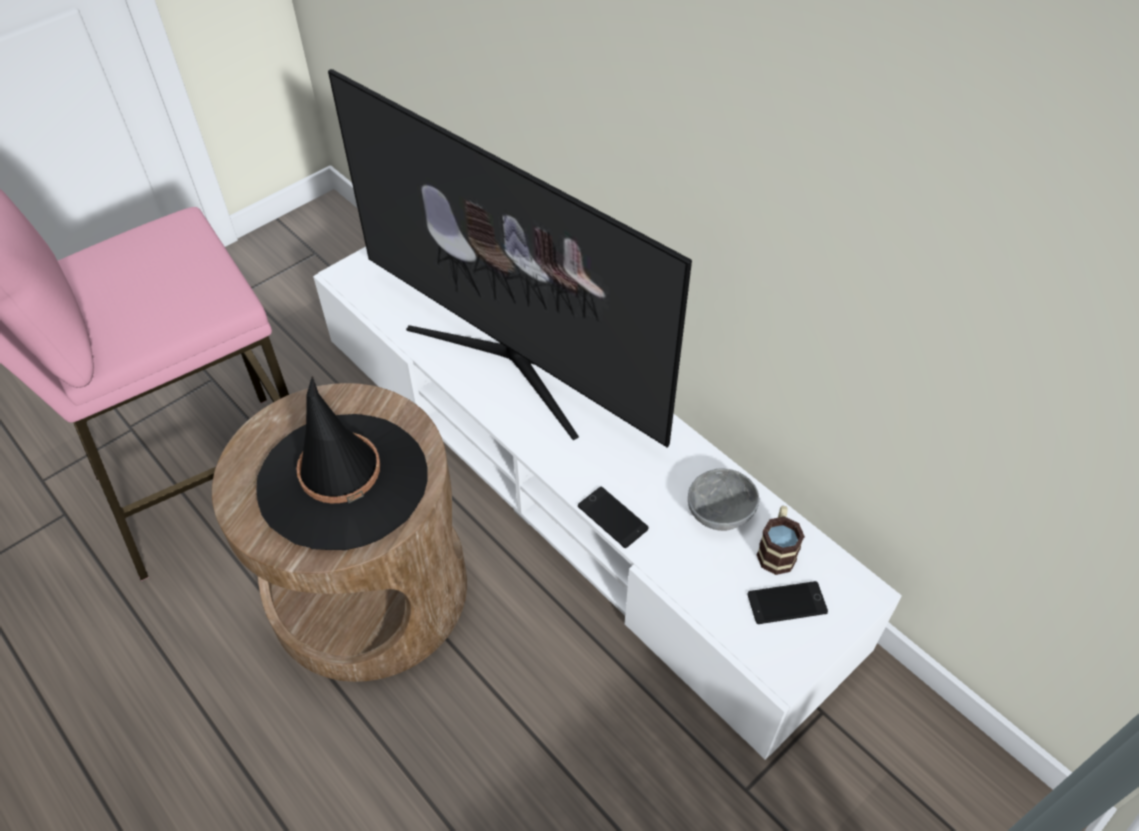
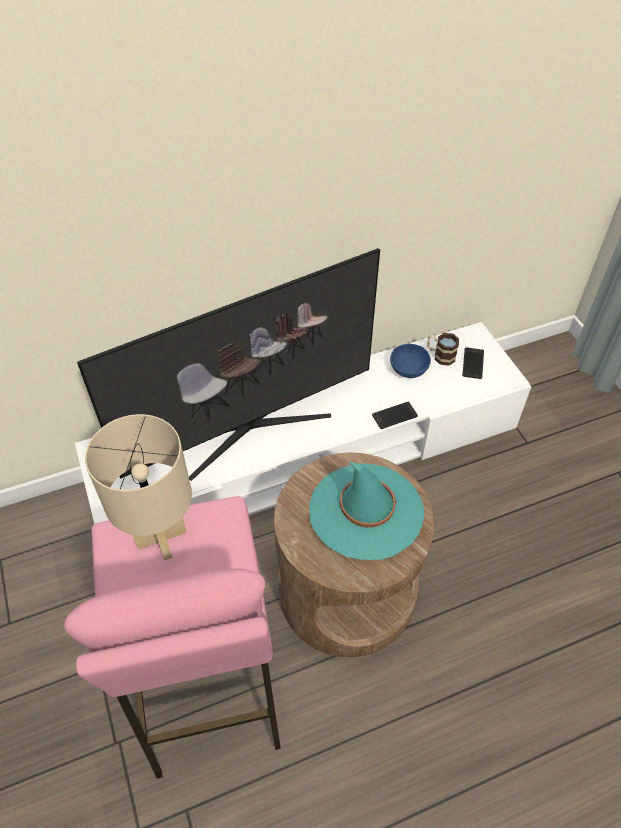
camera: 70 degrees left, 0 degrees up
black hat [256,376,428,550] -> turquoise hat [309,461,424,560]
grey bowl [688,468,759,531] -> blue bowl [390,344,431,378]
none -> beige table lamp [85,414,192,560]

